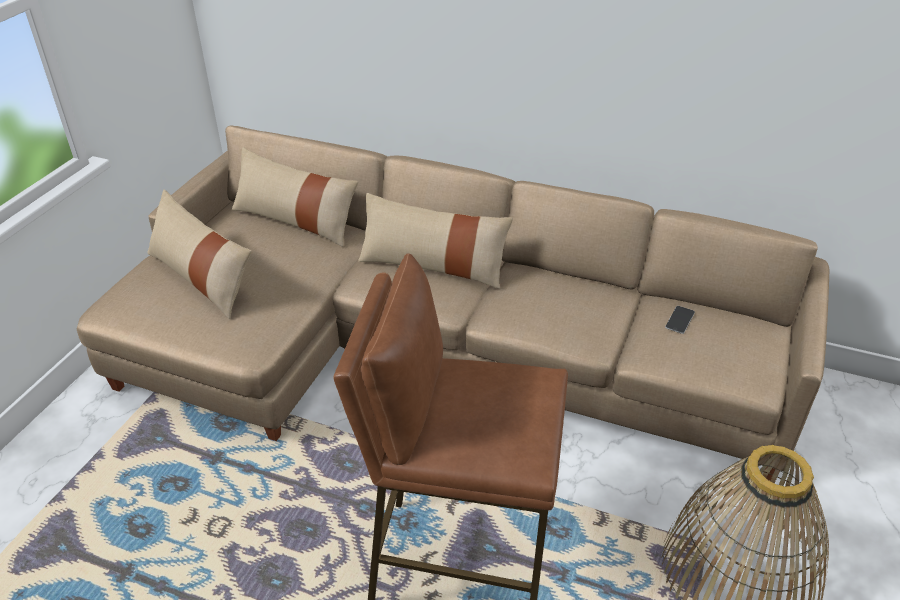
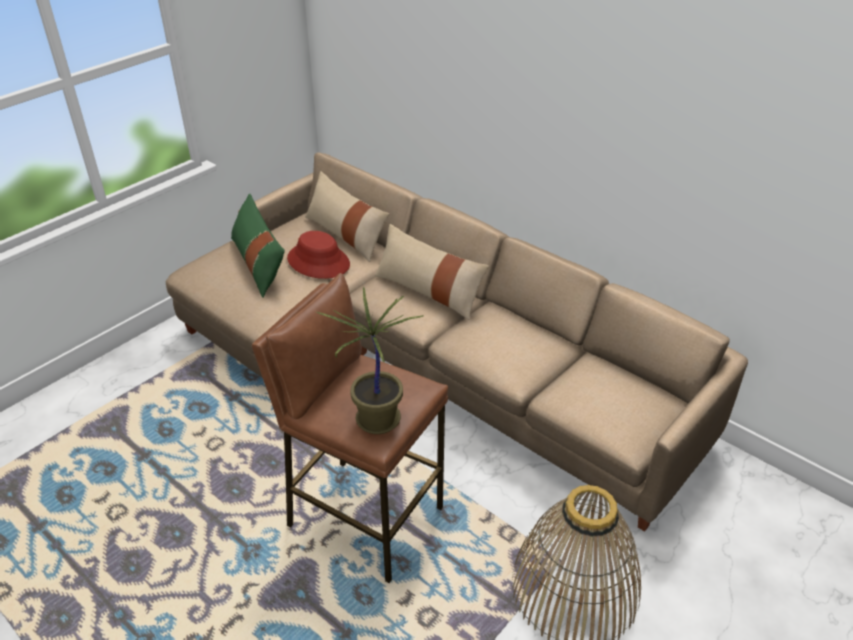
camera: 20 degrees right, 0 degrees up
beige pillow [147,190,251,319] -> green pillow [231,193,285,297]
phone [665,306,695,334] -> none
none -> red hat [287,231,350,279]
none -> potted plant [316,287,424,434]

